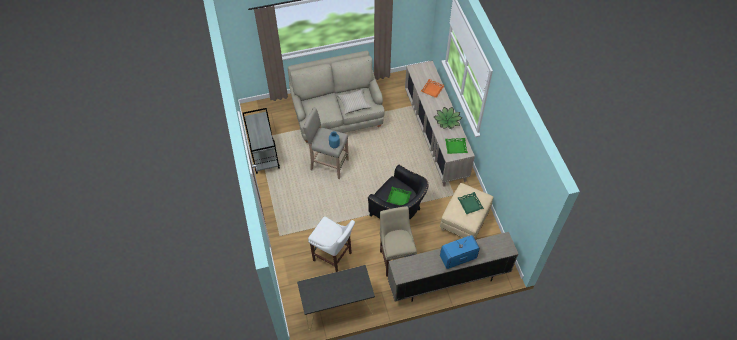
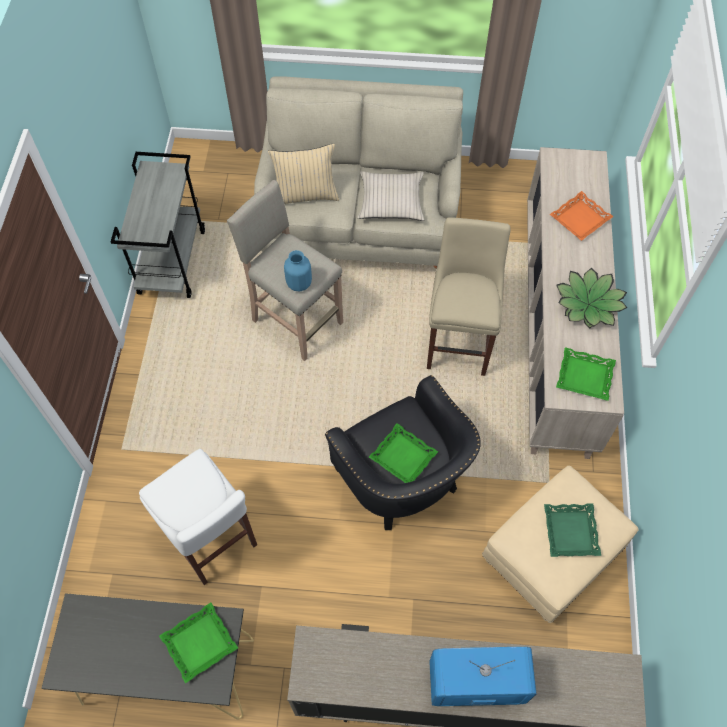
camera: 20 degrees right, 5 degrees up
beige stool [380,206,417,277] -> beige stool moved to [427,217,510,376]
none -> green tray [159,602,238,683]
none -> beige pillow [268,143,339,204]

